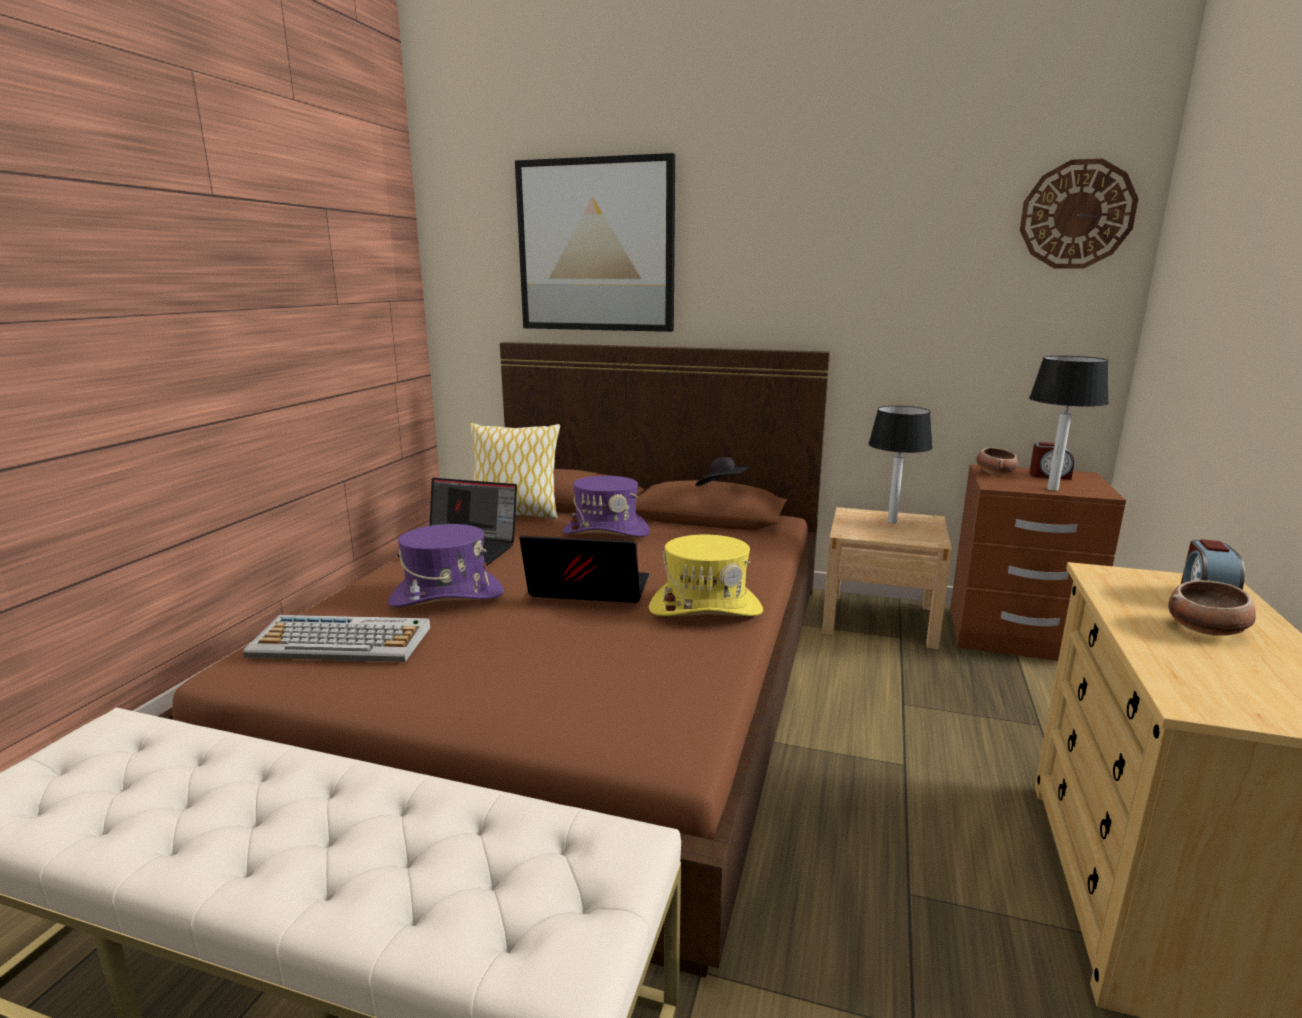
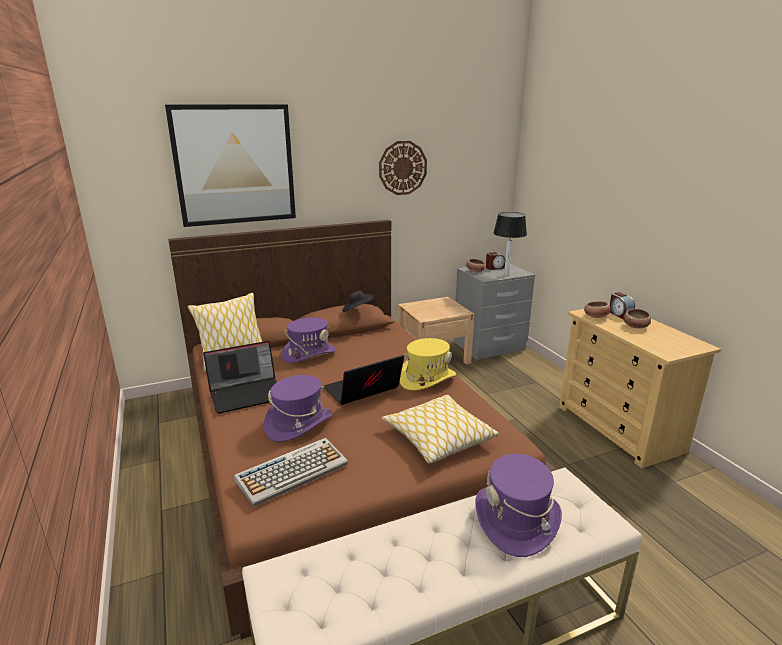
camera: 40 degrees left, 5 degrees up
table lamp [868,406,933,524] -> none
brown nightstand [950,464,1126,661] -> grey nightstand [454,264,535,360]
wall clock [1020,158,1138,269] -> wall clock moved to [379,141,427,195]
none -> pillow [382,395,499,464]
none -> purple hat [475,454,562,557]
none -> bowl [584,301,611,318]

